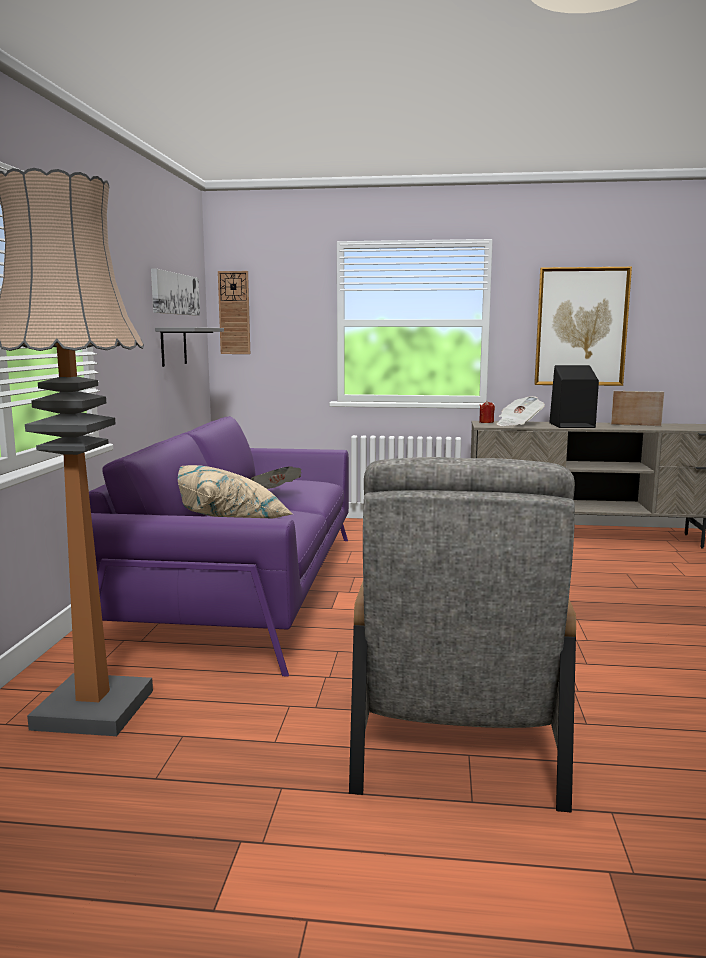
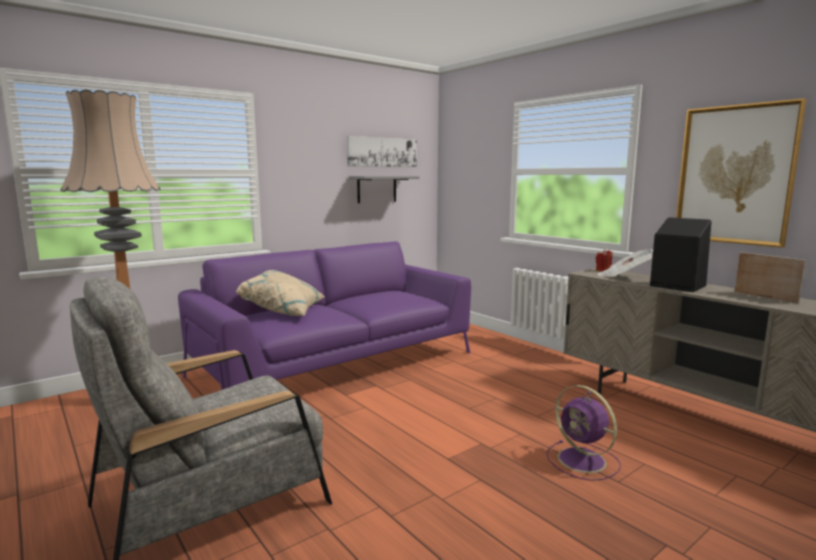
camera: 45 degrees right, 0 degrees up
wall clock [218,271,250,354] -> none
newspaper [251,466,302,489] -> none
none -> purple fan [546,385,621,481]

